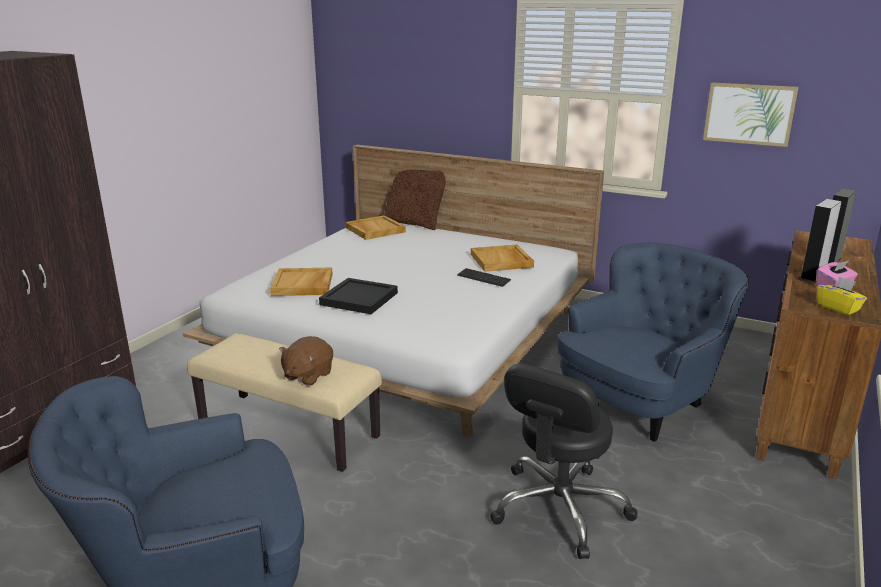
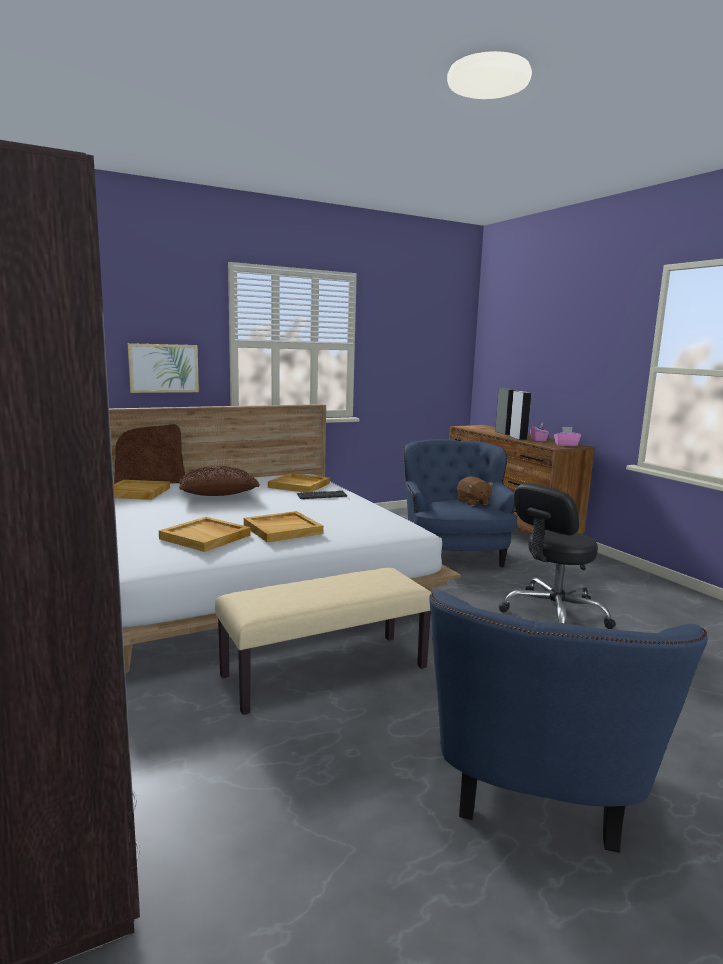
camera: 55 degrees left, 10 degrees down
brown plush toy [279,336,333,386] -> brown plush toy moved to [457,477,493,506]
black tray [319,278,398,314] -> beige tray [244,511,323,543]
black office chair [490,363,637,559] -> black office chair turned 75 degrees clockwise [499,483,616,629]
picture [703,82,799,147] -> picture moved to [127,343,199,393]
yellow tissue box [817,276,867,315] -> pink tissue box [554,427,581,446]
none -> brown pillow [179,466,260,496]

